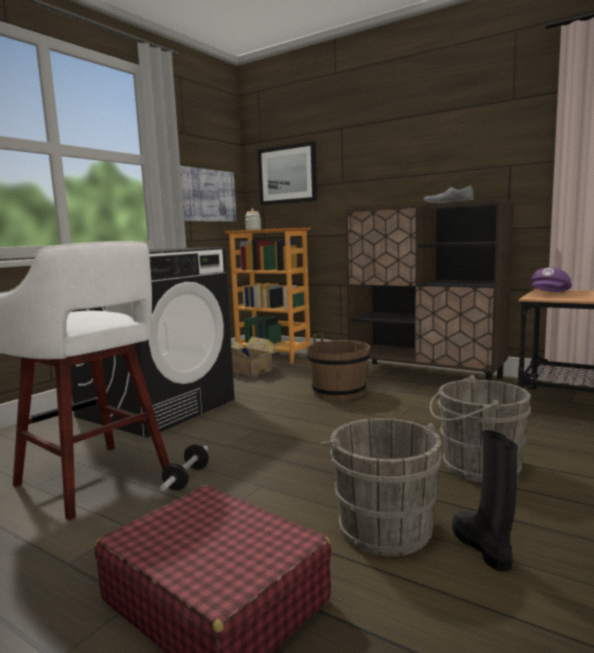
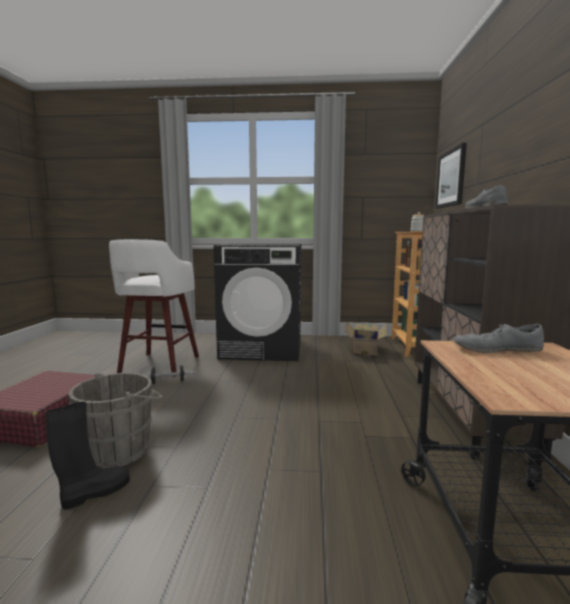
camera: 60 degrees right, 0 degrees up
picture [180,166,237,221] -> none
brown bucket [307,333,370,400] -> none
grey bucket [430,375,531,483] -> none
purple cap [530,268,572,292] -> grey shoe [453,324,544,353]

